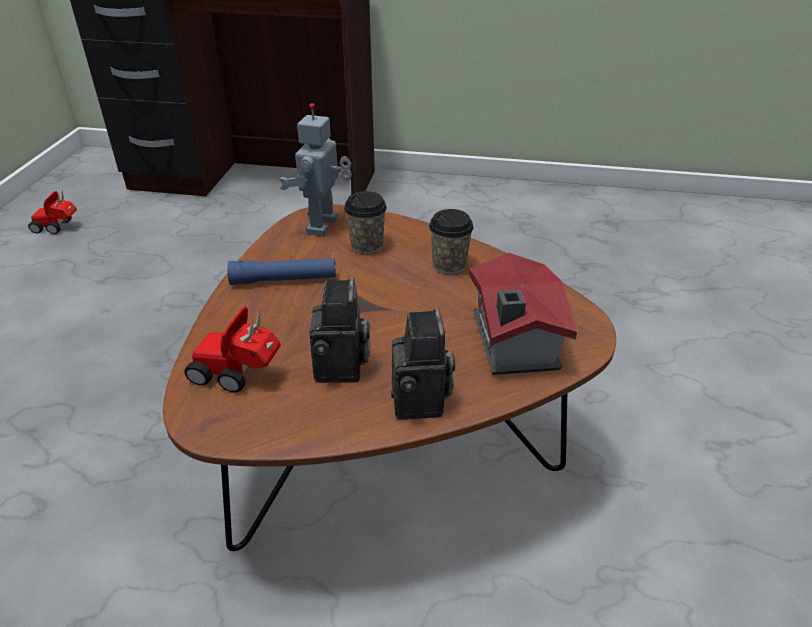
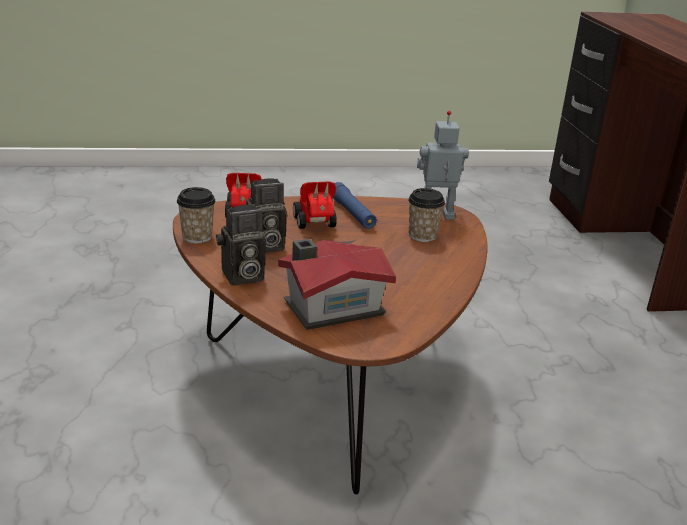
camera: 70 degrees right, 10 degrees down
toy car [28,189,77,234] -> toy car moved to [293,181,337,229]
cup [429,209,474,274] -> cup moved to [177,187,215,243]

